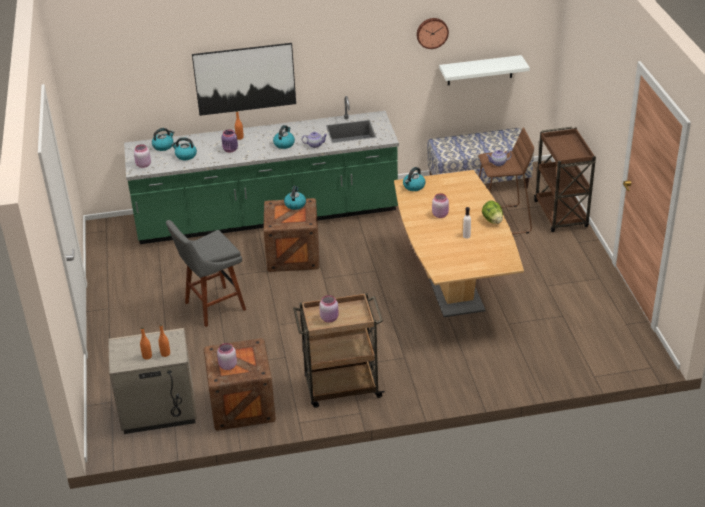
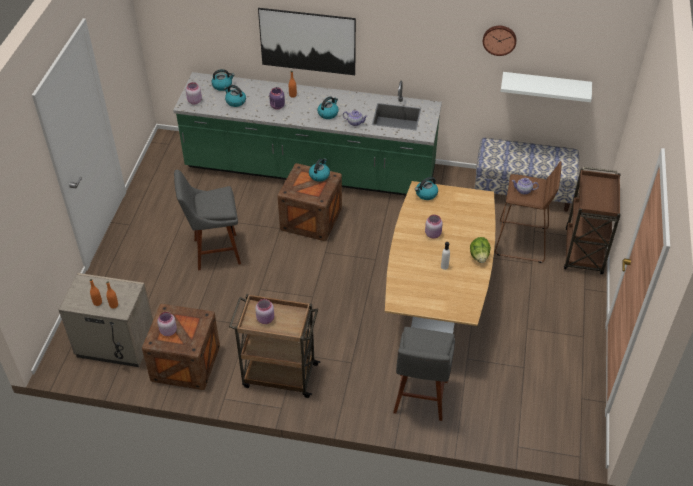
camera: 20 degrees right, 10 degrees up
none -> grey stool [393,327,455,421]

